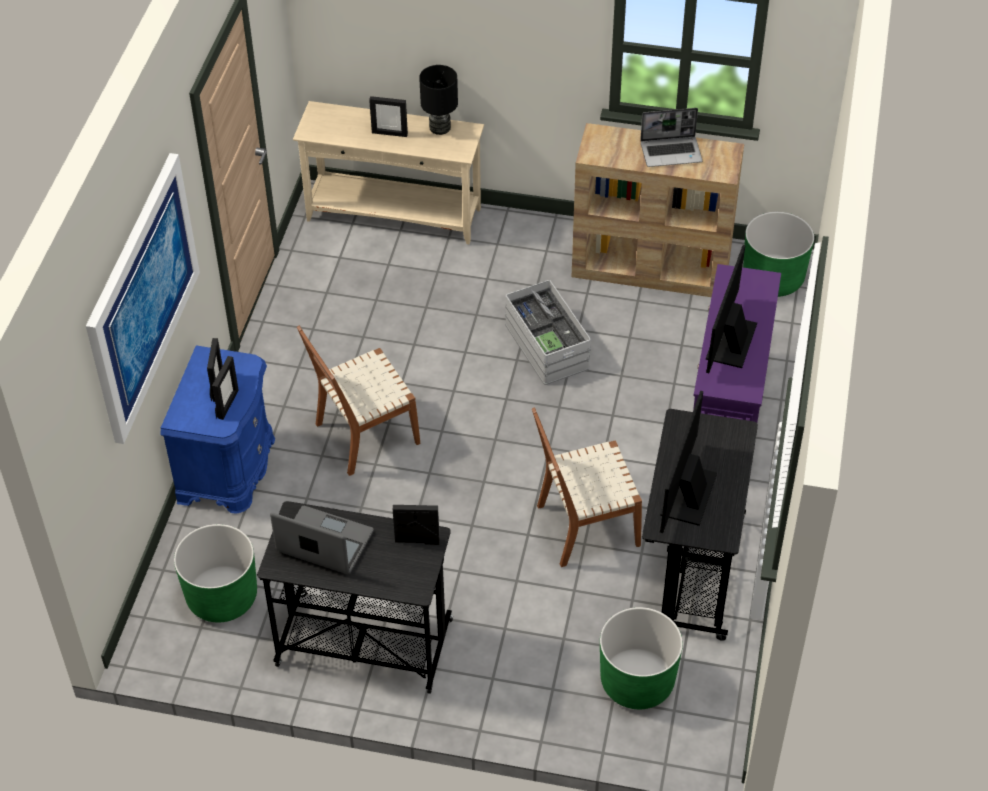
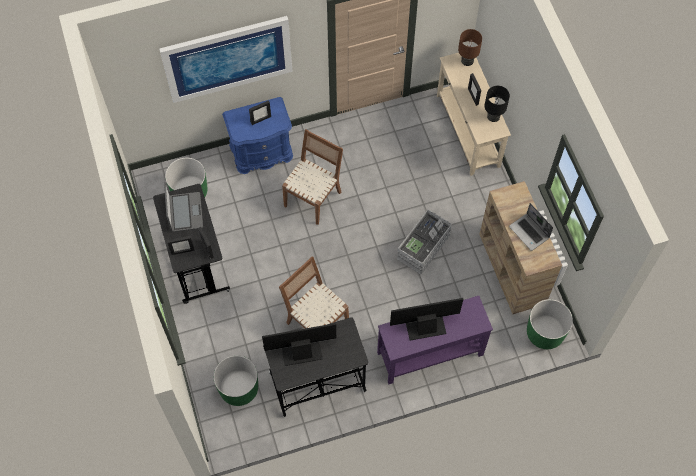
camera: 60 degrees right, 15 degrees up
picture frame [212,356,239,420] -> picture frame moved to [167,236,195,255]
chair [297,326,421,476] -> chair turned 90 degrees clockwise [282,129,343,225]
none -> brown table lamp [458,29,482,66]

